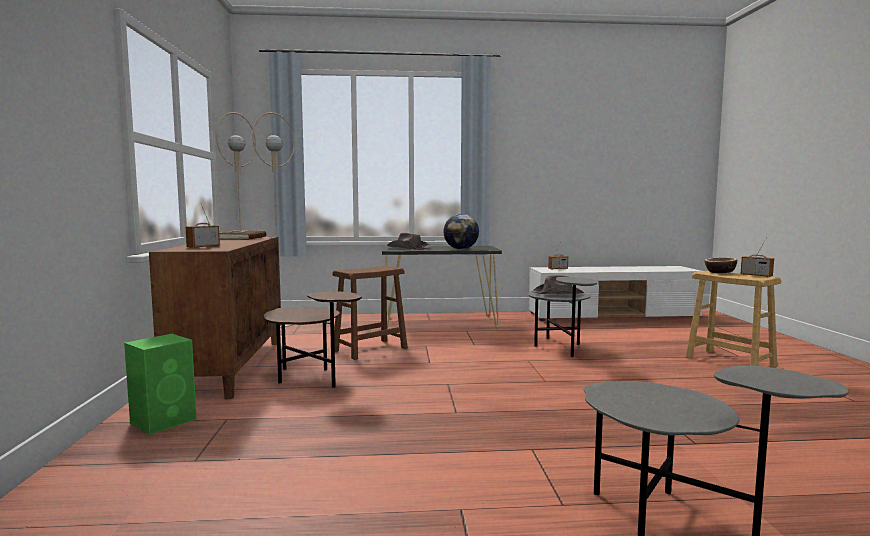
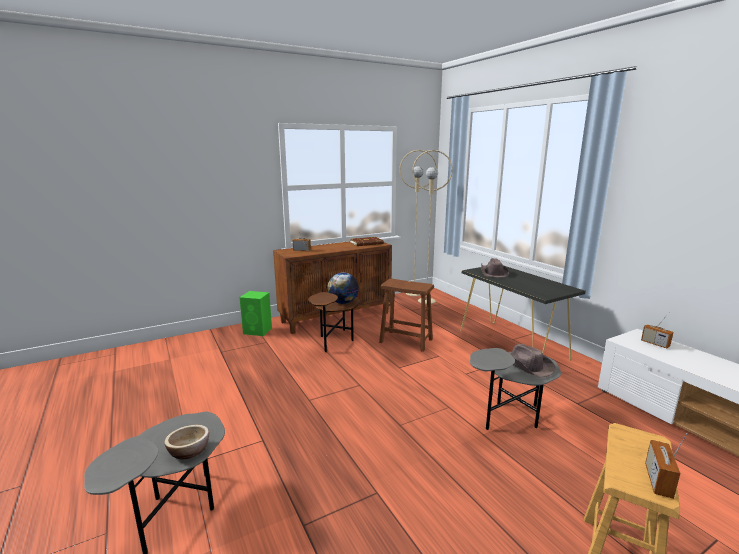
camera: 65 degrees right, 10 degrees up
globe [443,214,479,249] -> globe moved to [327,273,359,304]
bowl [704,257,737,273] -> bowl moved to [164,425,209,459]

